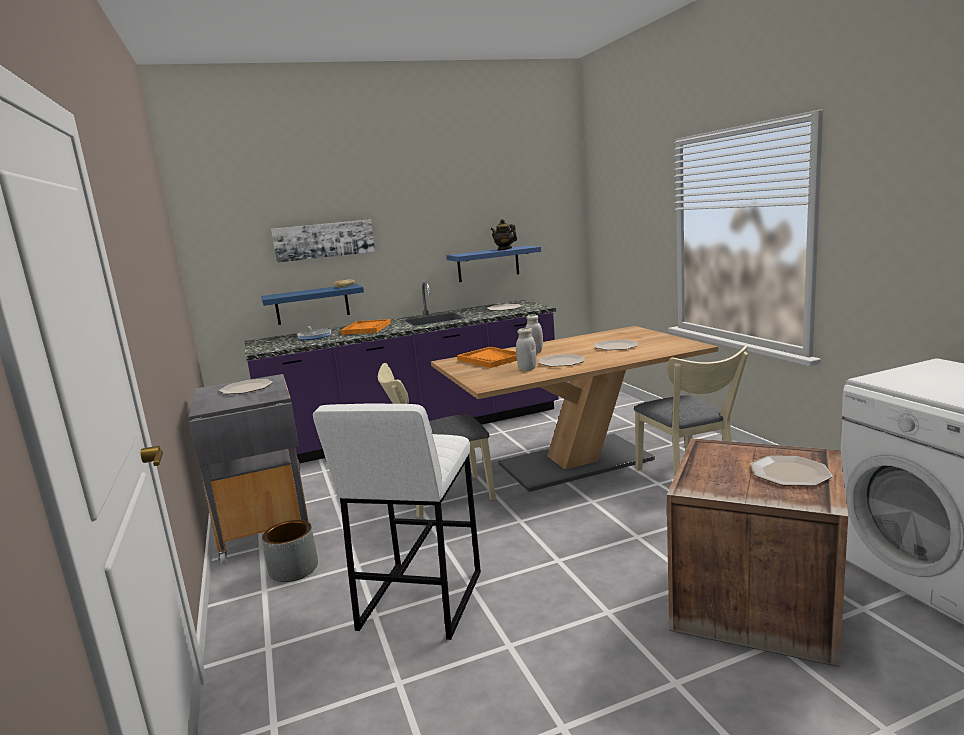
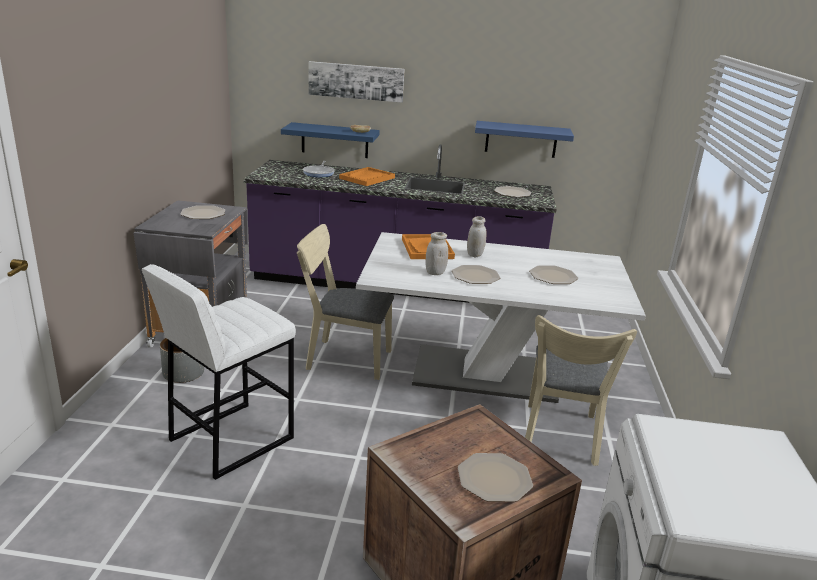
camera: 25 degrees right, 10 degrees up
brown dining table [431,326,718,492] -> white dining table [356,232,646,403]
teapot [491,219,517,250] -> none

